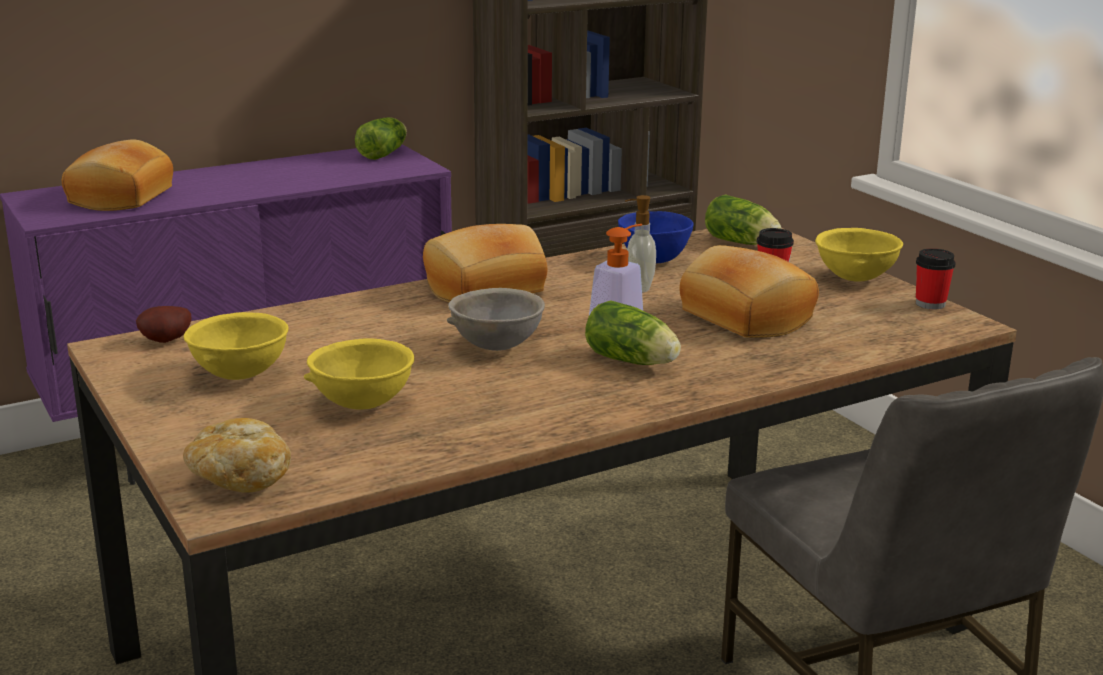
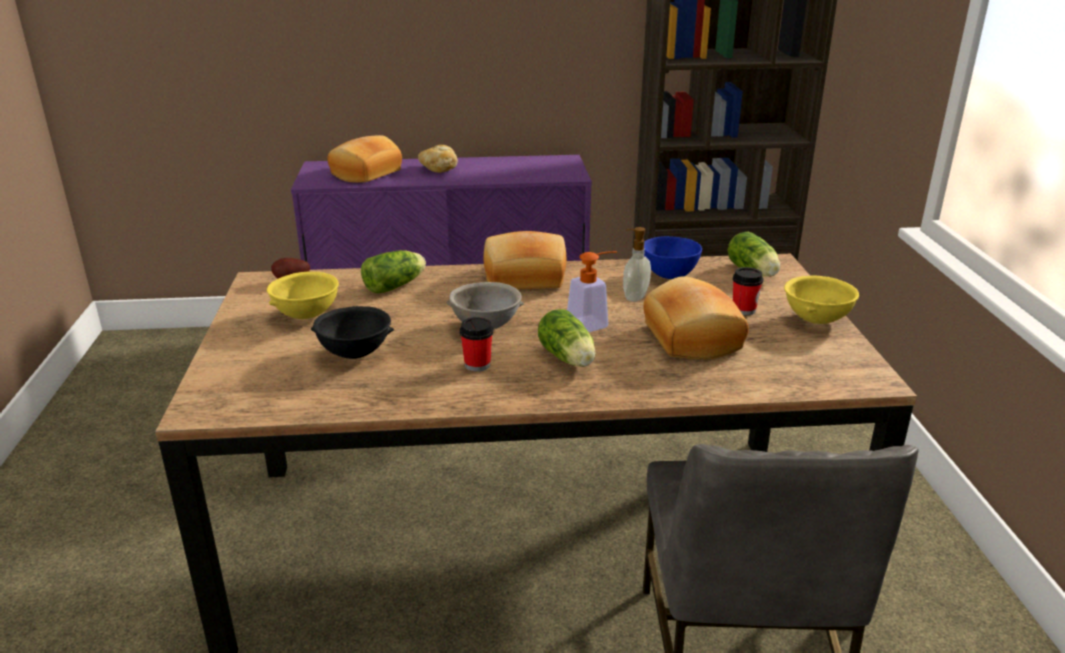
camera: 25 degrees right, 5 degrees up
bread [183,418,291,493] -> bread moved to [418,145,458,173]
yellow bowl [304,338,414,410] -> black bowl [311,306,394,359]
lettuce [355,117,407,160] -> lettuce moved to [361,250,426,294]
cup [916,248,956,309] -> cup moved to [460,317,493,372]

